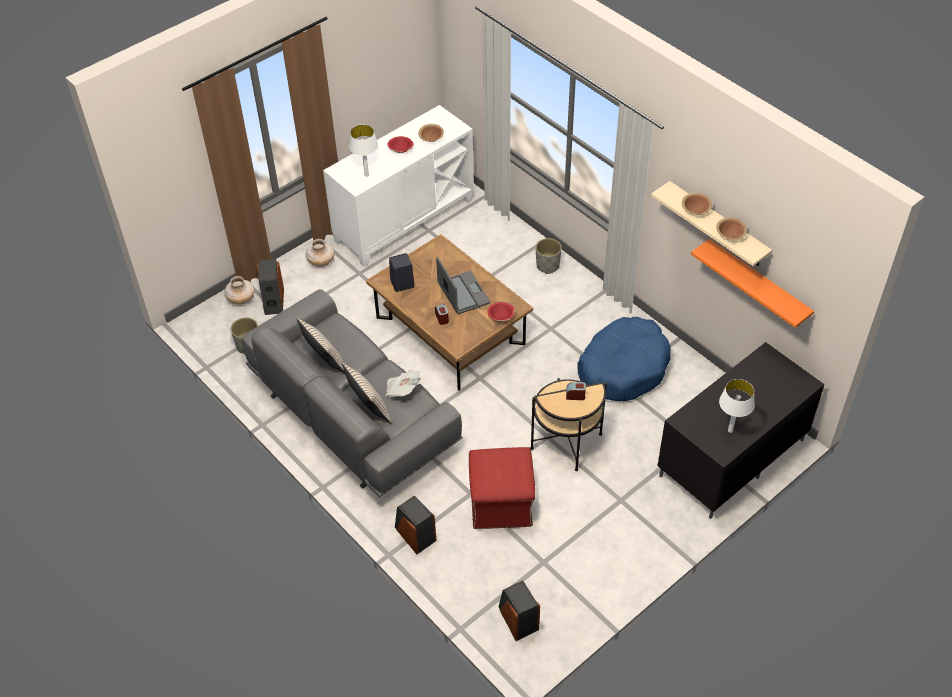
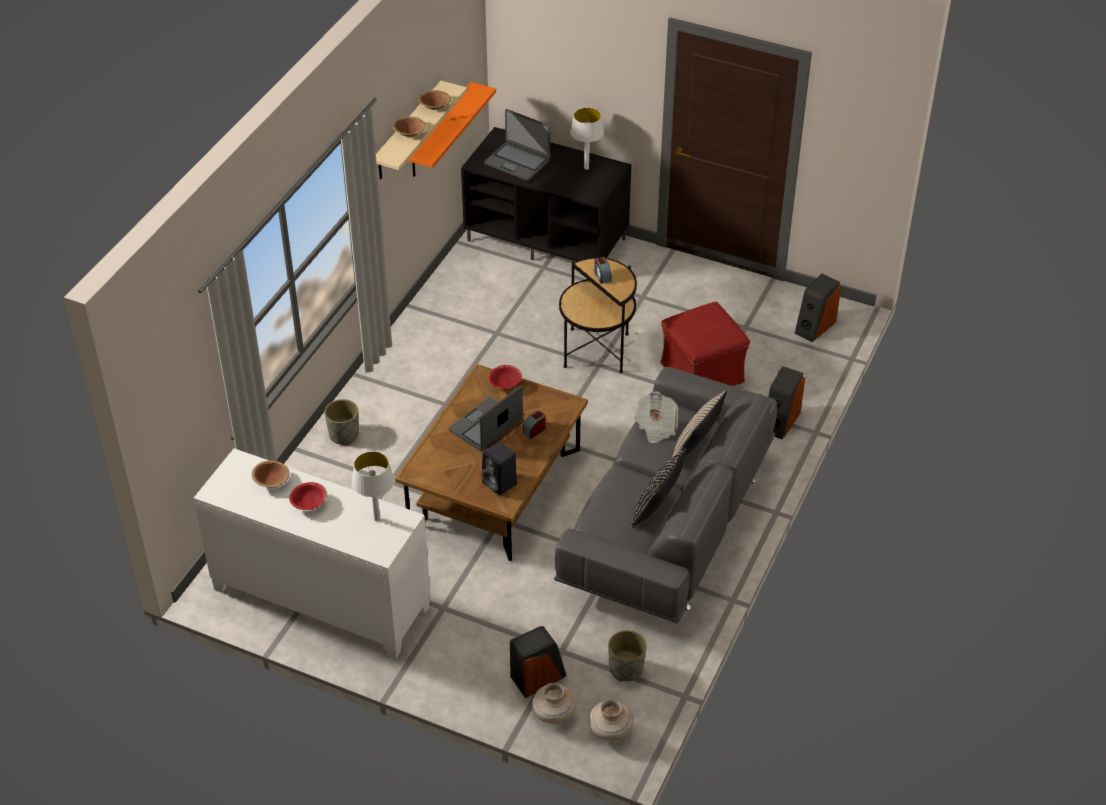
camera: 115 degrees left, 5 degrees down
beige pillow [296,318,345,374] -> black pillow [631,449,687,528]
beige vase [306,239,335,267] -> beige vase moved to [589,699,633,741]
blue dog bed [577,317,671,401] -> none
none -> laptop [484,109,550,181]

